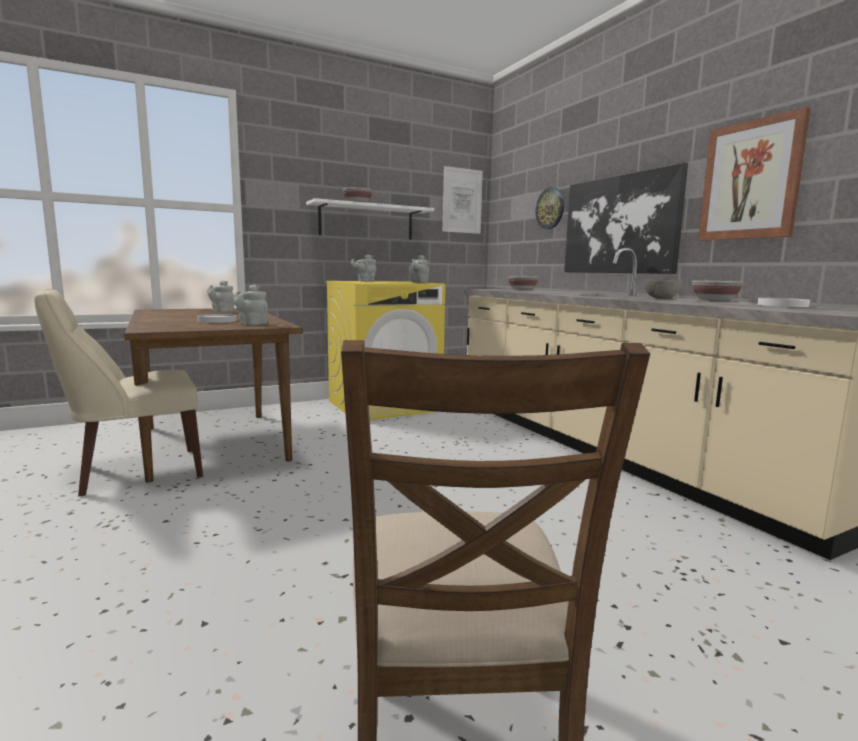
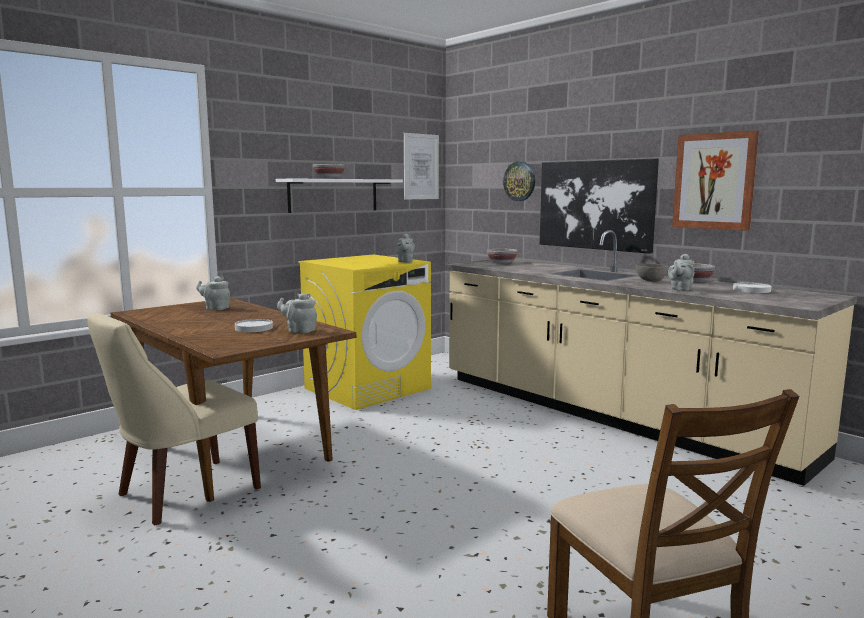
camera: 15 degrees left, 0 degrees up
grey teapot [351,255,376,282] -> grey teapot moved to [668,254,695,291]

